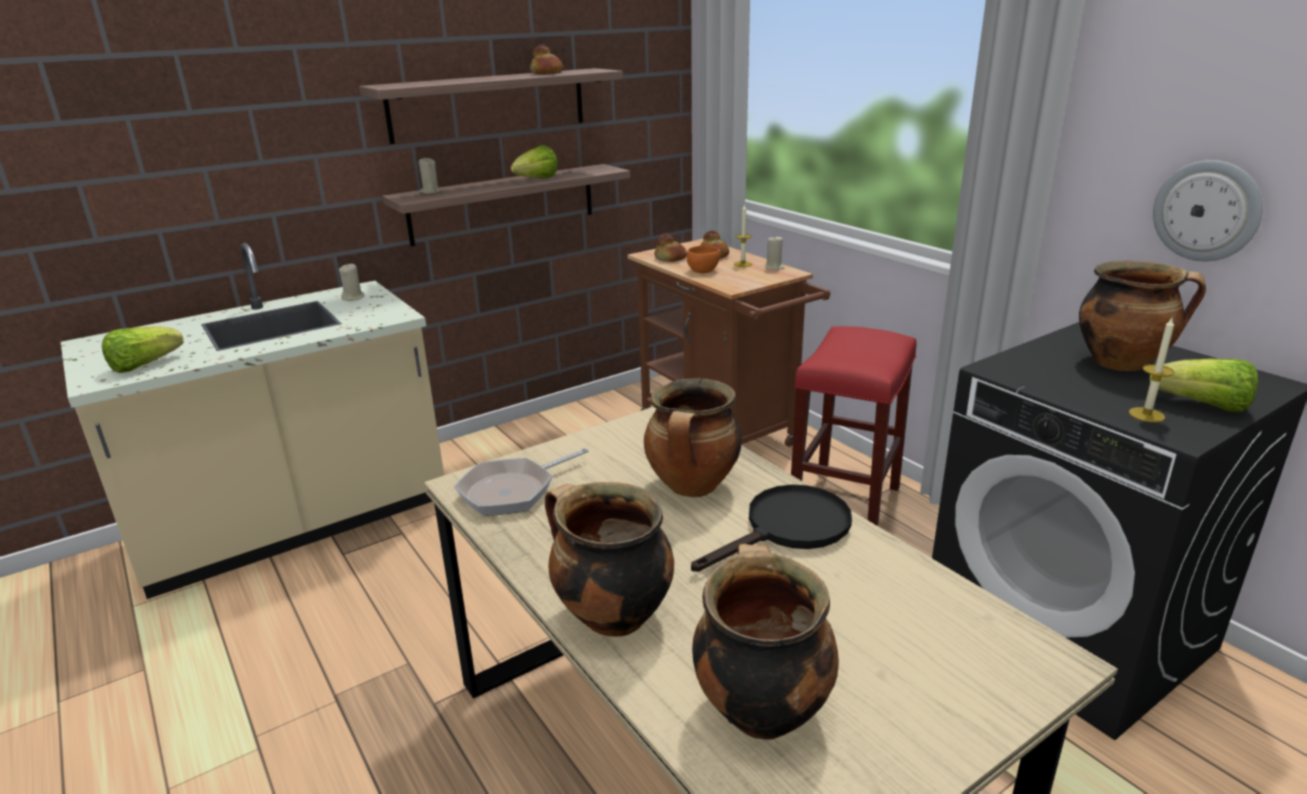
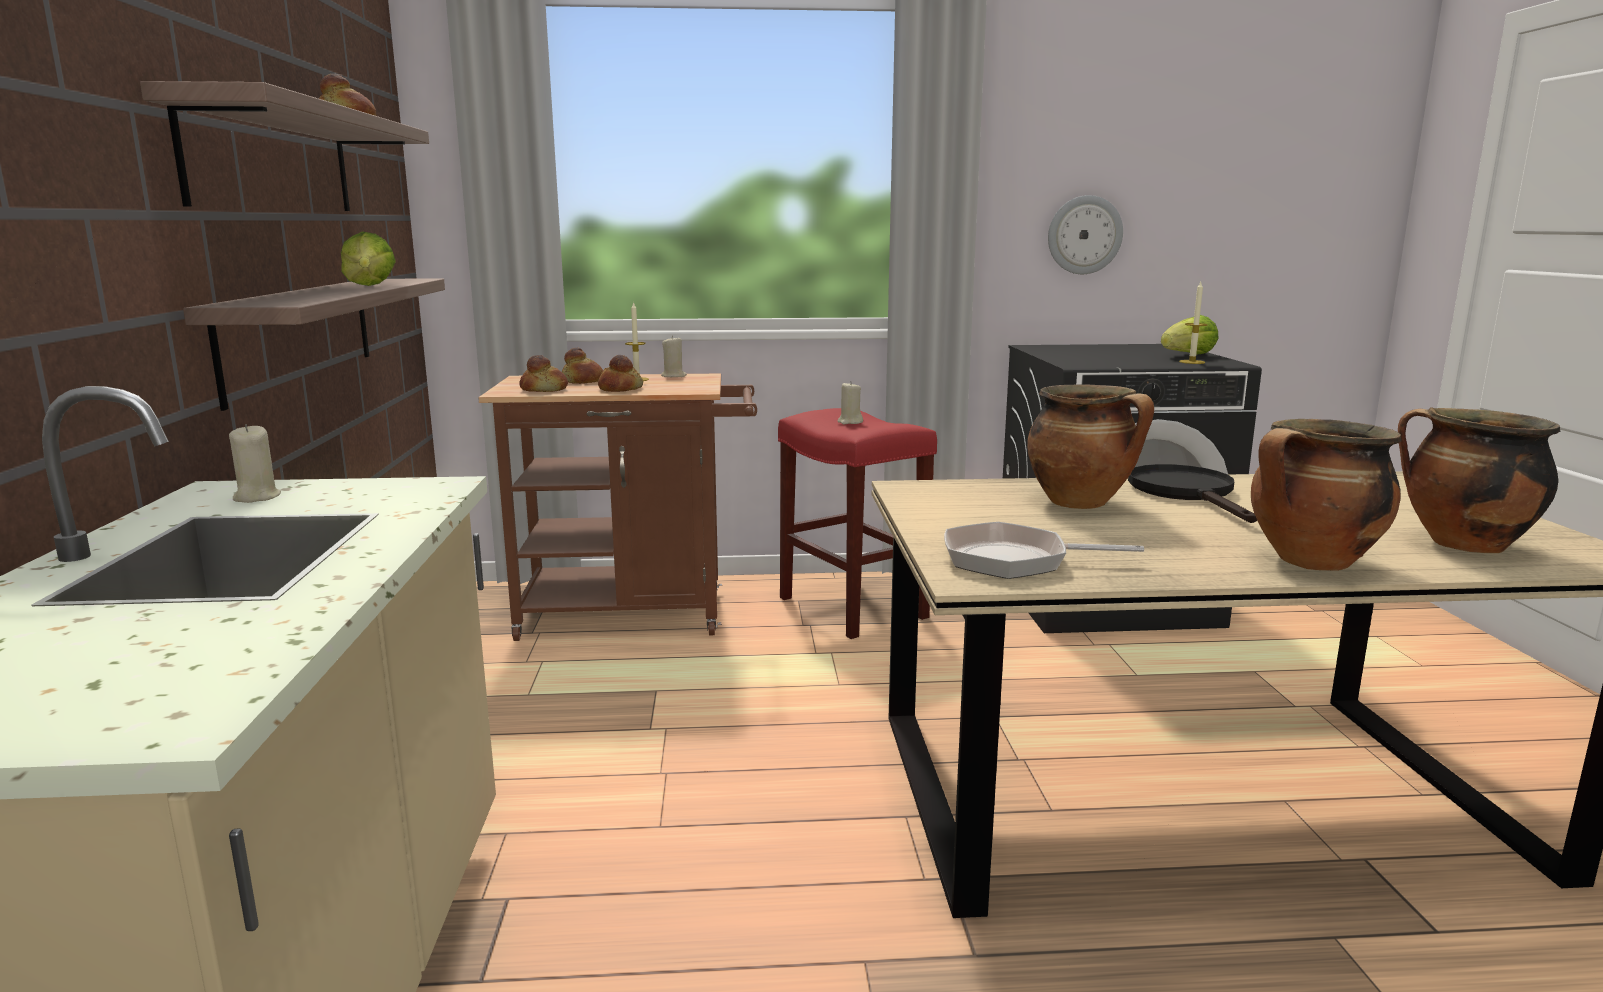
camera: 60 degrees left, 10 degrees down
lettuce [102,326,184,373] -> none
beige candle [419,158,441,194] -> beige candle moved to [838,381,863,424]
frying pan [454,448,589,516] -> frying pan turned 105 degrees clockwise [944,522,1144,579]
orange bowl [687,245,720,273] -> bread [598,355,643,392]
cooking pot [1079,261,1206,371] -> none

